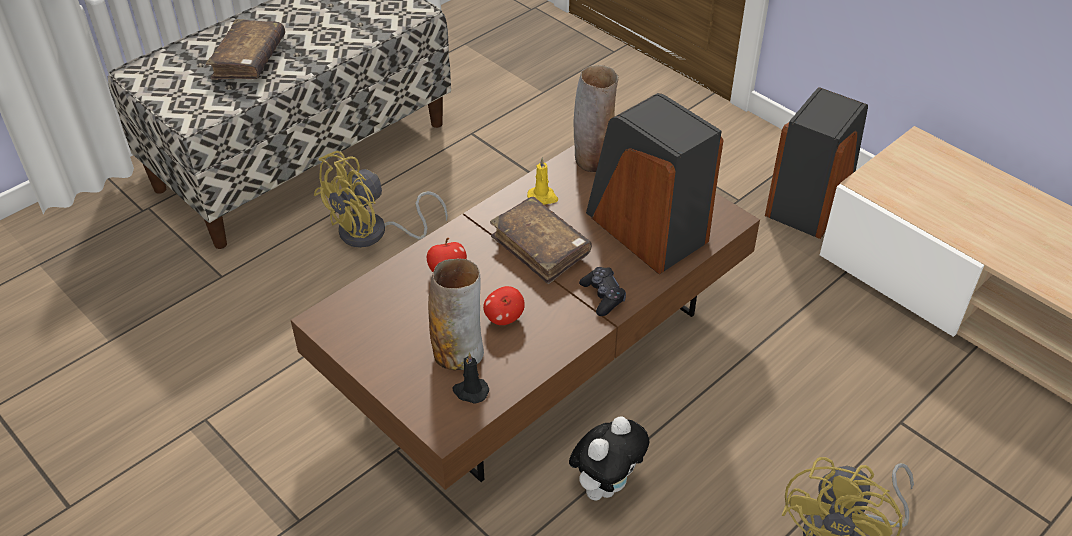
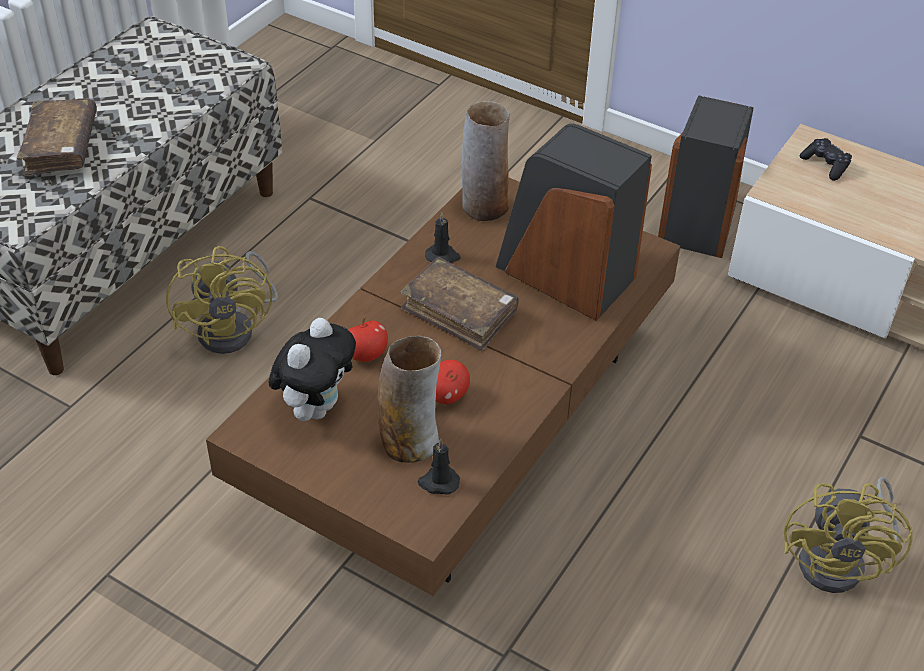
camera: 15 degrees left, 0 degrees up
yellow fan [314,151,448,248] -> yellow fan turned 45 degrees counterclockwise [166,246,278,354]
yellow candle [527,157,558,204] -> black candle [425,212,461,263]
plush toy [569,416,649,500] -> plush toy moved to [268,318,356,421]
black game controller [579,267,626,316] -> black game controller moved to [800,138,852,181]

